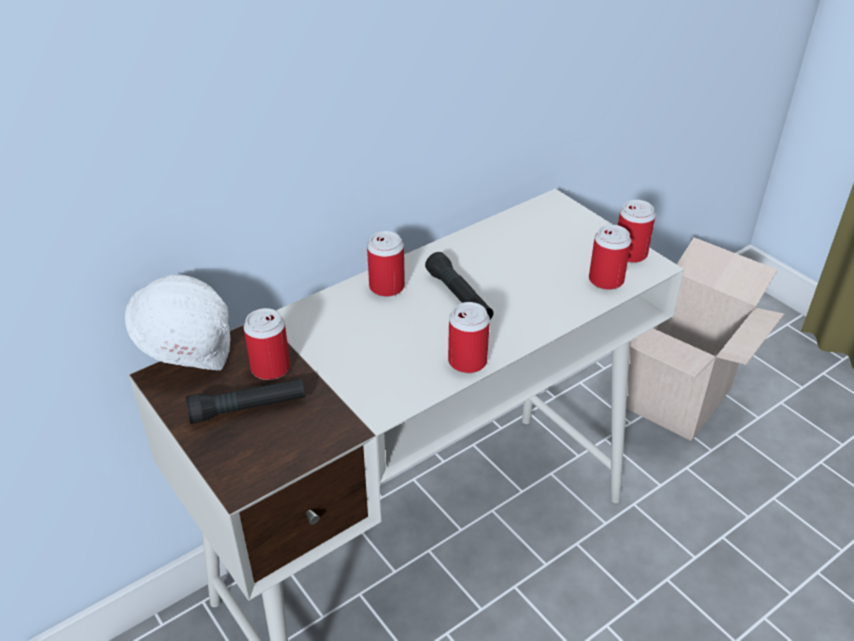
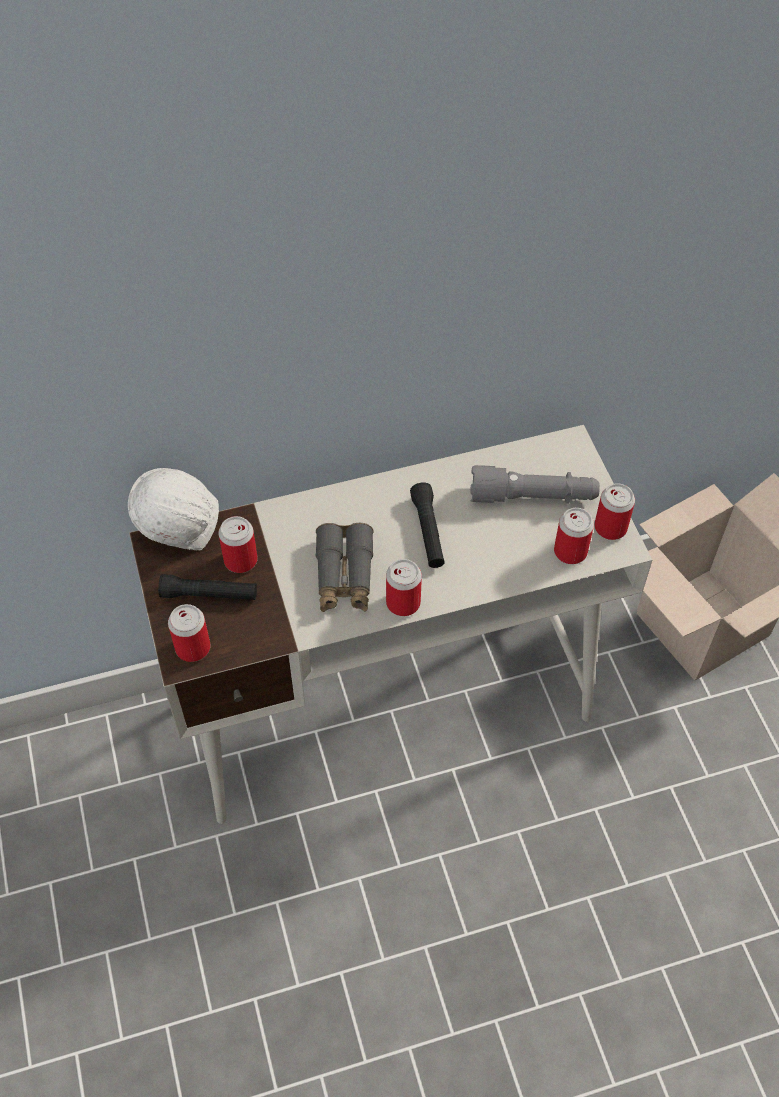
camera: 20 degrees right, 15 degrees up
can [367,231,405,297] -> can moved to [168,604,211,662]
none -> grey binoculars [316,523,374,612]
none -> grey flashlight [470,465,600,504]

